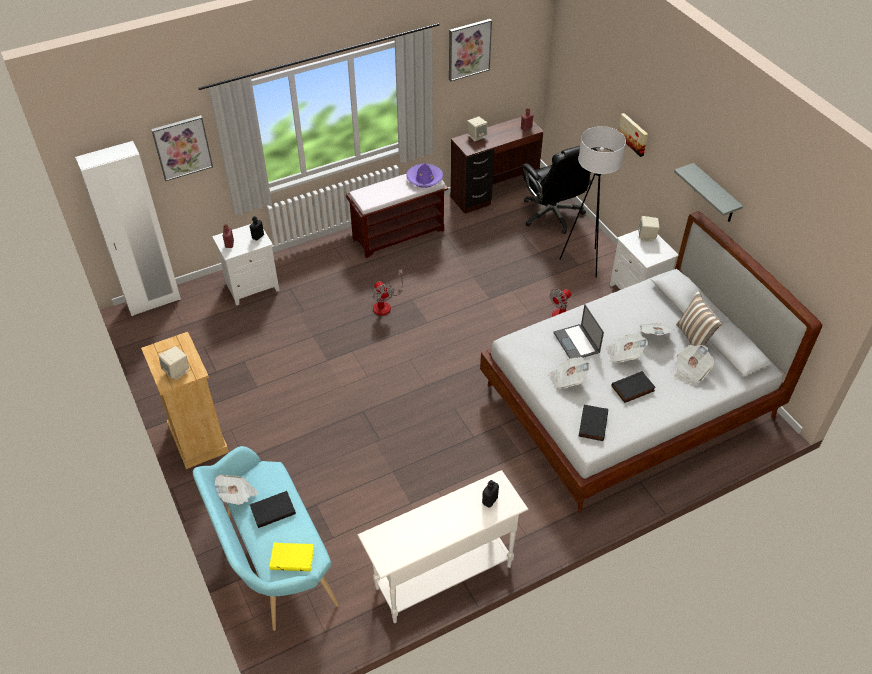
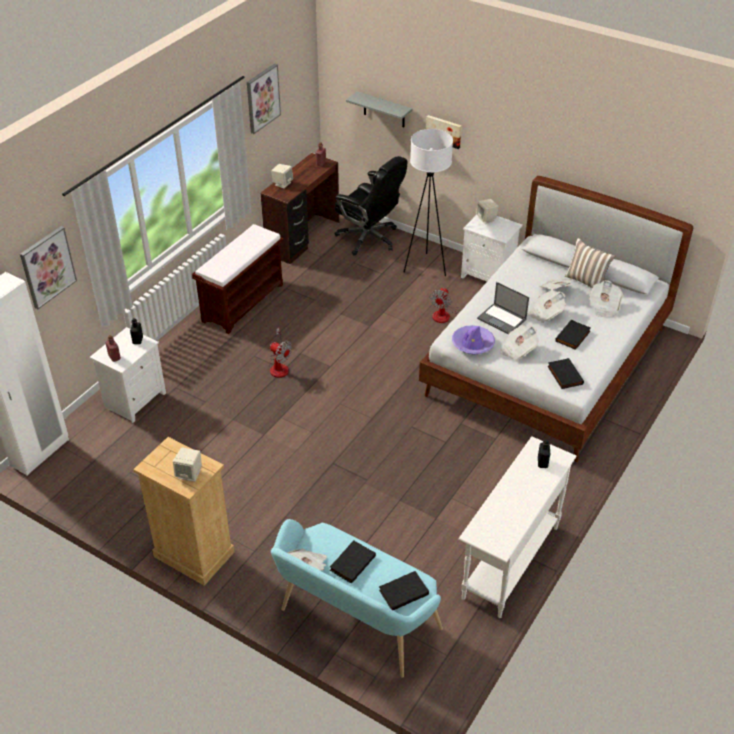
camera: 30 degrees left, 5 degrees down
yellow book [269,543,314,571] -> black book [379,571,429,610]
purple hat [406,163,443,188] -> purple hat moved to [452,325,495,355]
grey shelf [674,163,743,222] -> grey shelf moved to [346,91,412,127]

